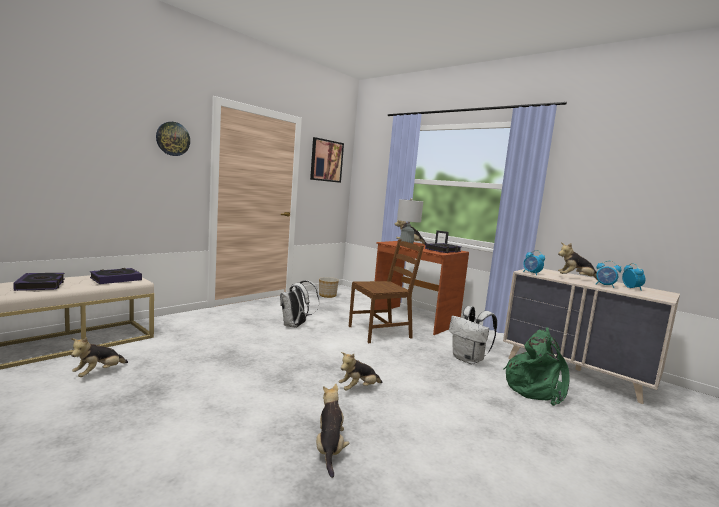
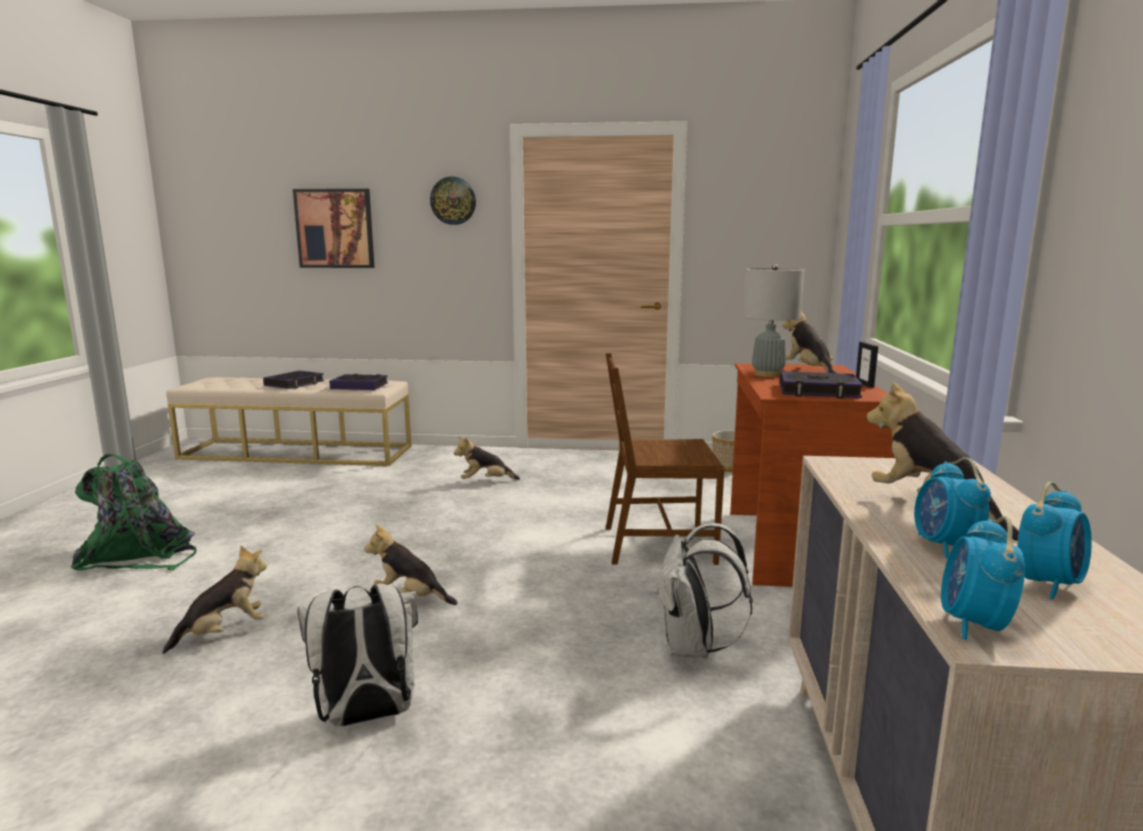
camera: 55 degrees right, 5 degrees up
plush toy [71,337,128,377] -> plush toy moved to [454,436,520,480]
white backpack [280,280,319,328] -> white backpack moved to [297,584,418,726]
picture [310,137,344,183] -> picture moved to [293,189,375,268]
brown chair [348,239,424,343] -> brown chair turned 150 degrees clockwise [606,353,724,565]
green backpack [503,327,570,406] -> green backpack moved to [71,454,197,571]
alarm clock [523,250,545,275] -> alarm clock moved to [941,516,1025,640]

